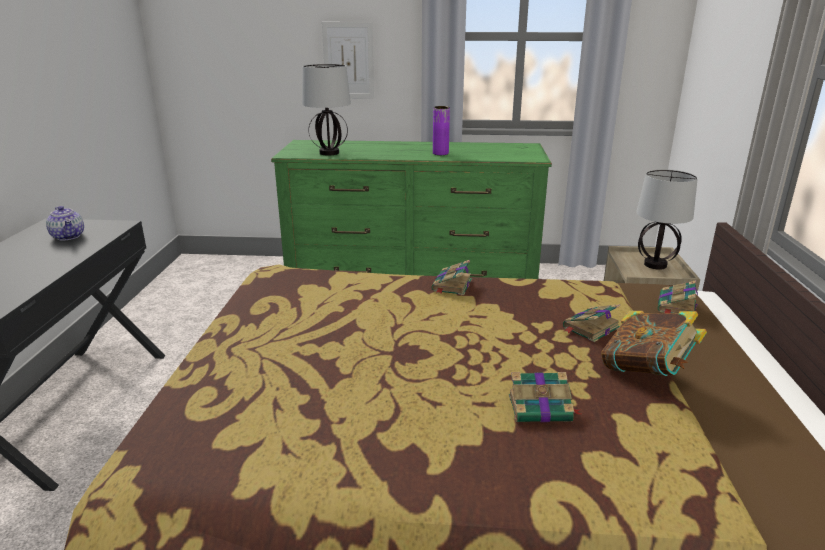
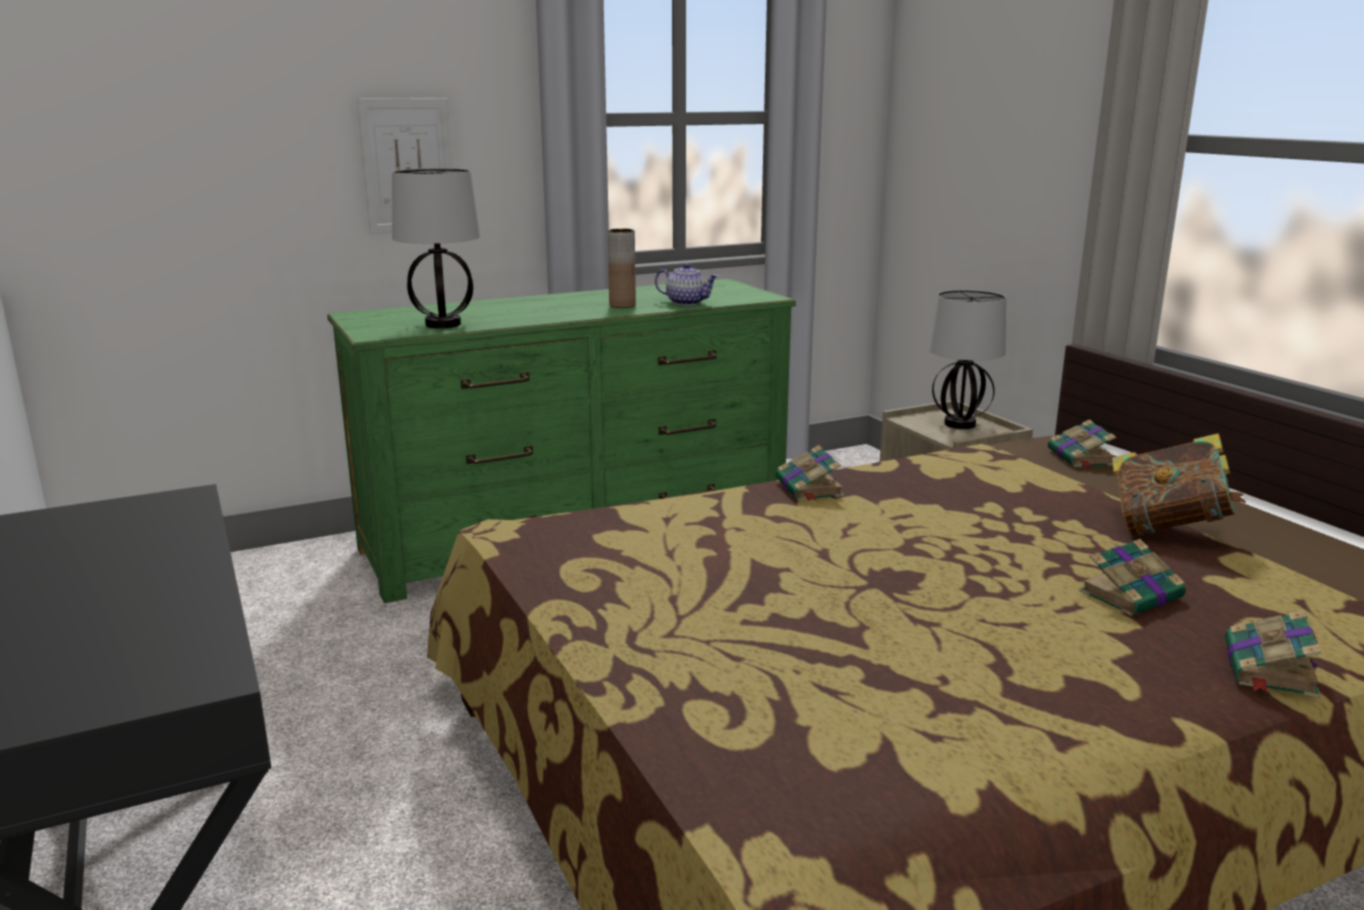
camera: 30 degrees left, 5 degrees down
teapot [46,206,84,241] -> teapot moved to [655,263,718,306]
purple vase [433,106,450,155] -> brown vase [608,228,636,308]
book [563,304,620,342] -> book moved to [1225,610,1322,698]

